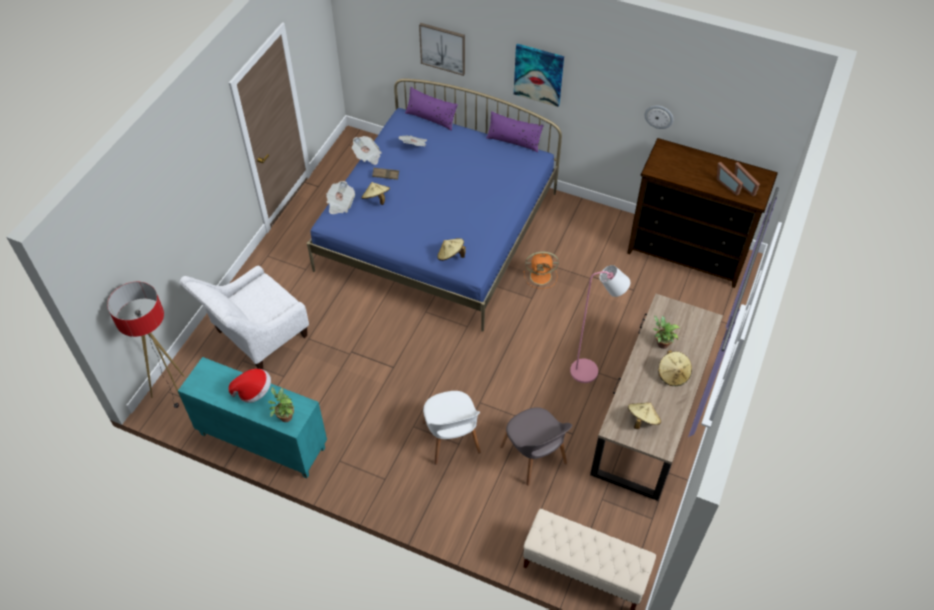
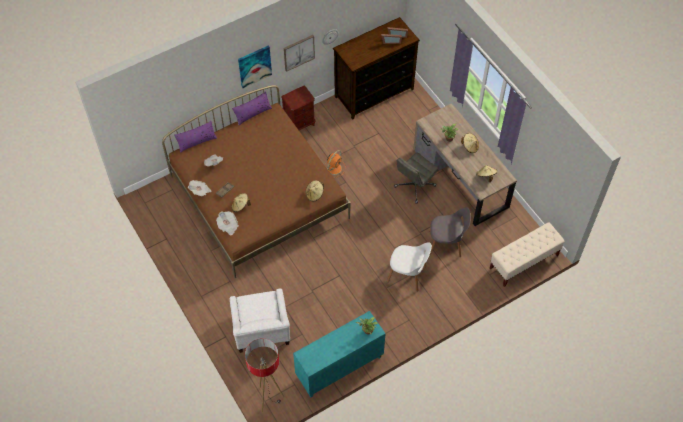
camera: 55 degrees left, 5 degrees up
hat [229,369,271,403] -> none
blue bed [307,79,562,332] -> brown bed [162,85,350,278]
picture [419,23,465,76] -> picture moved to [284,35,315,72]
pink floor lamp [570,265,630,383] -> grey office chair [394,152,439,204]
none -> brown nightstand [281,85,316,130]

